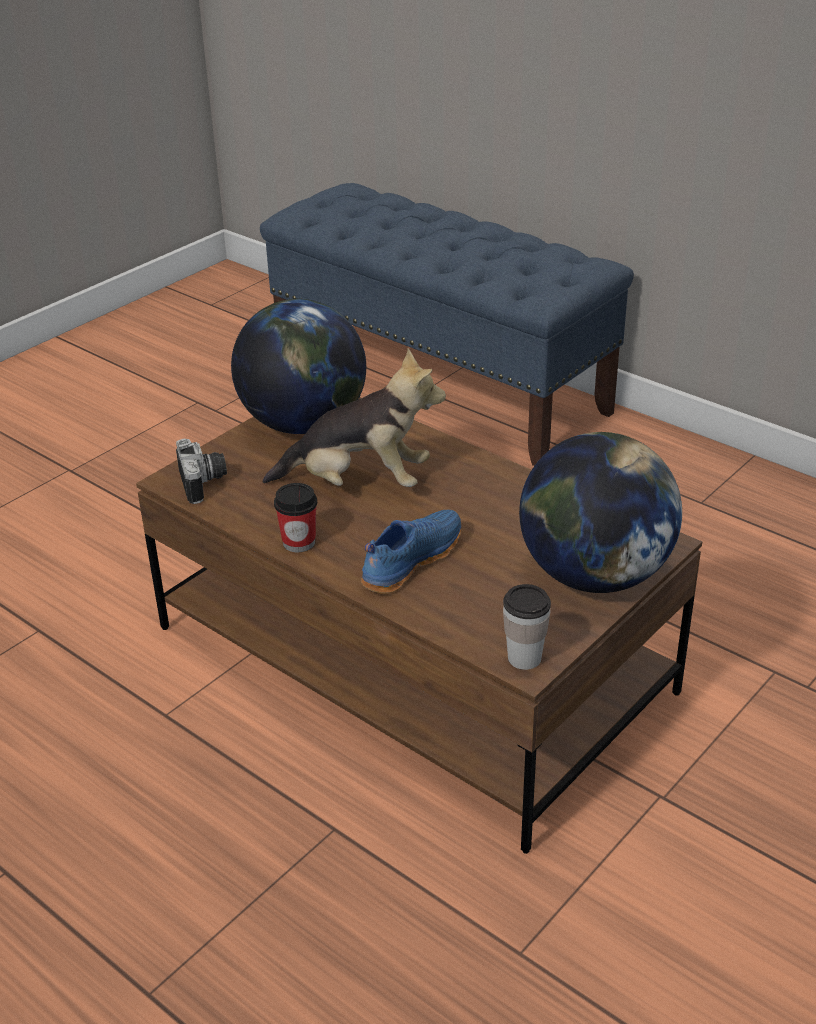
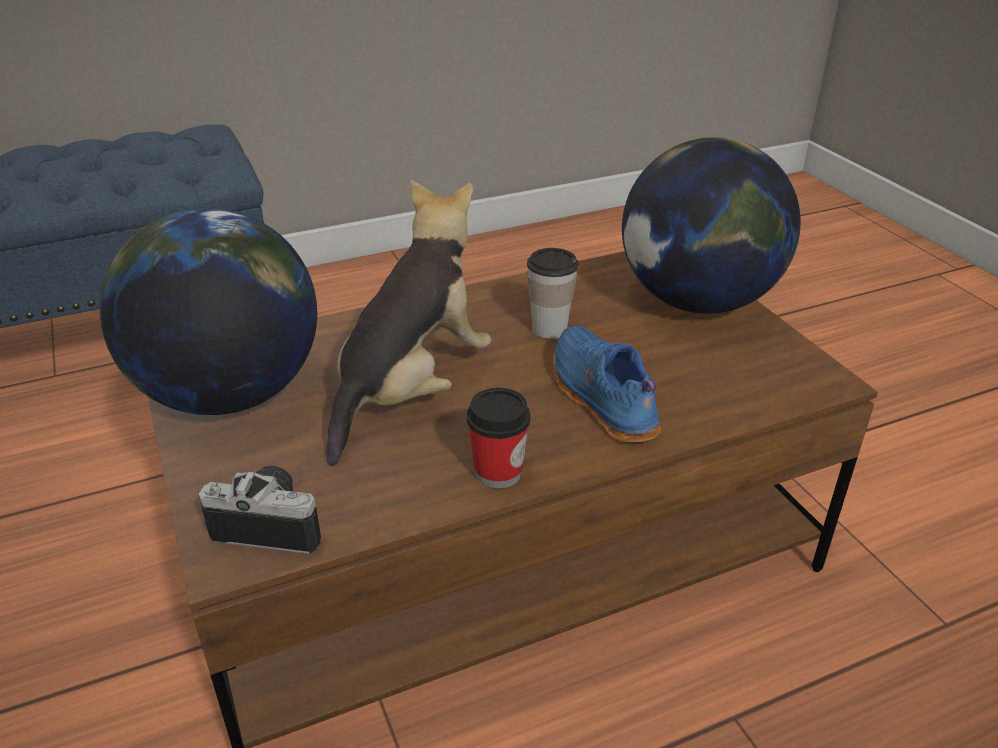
camera: 65 degrees left, 0 degrees up
cup [503,584,551,670] -> cup moved to [527,248,578,339]

